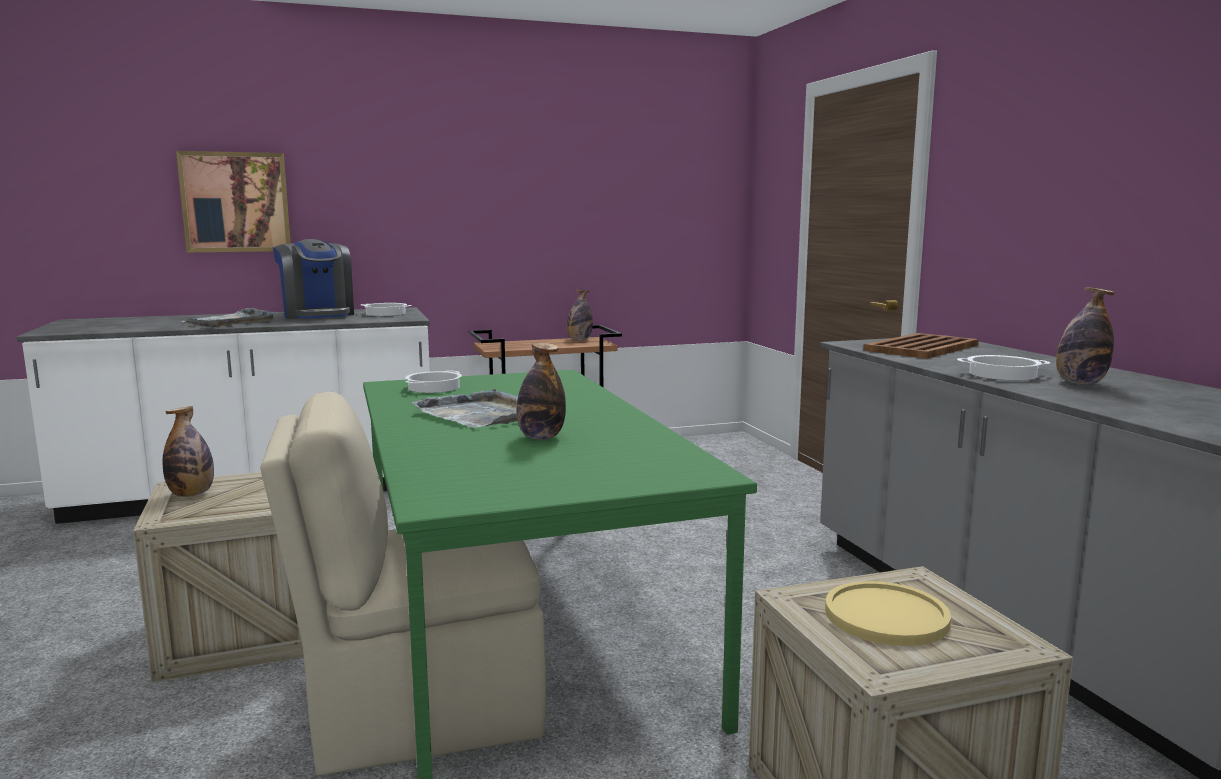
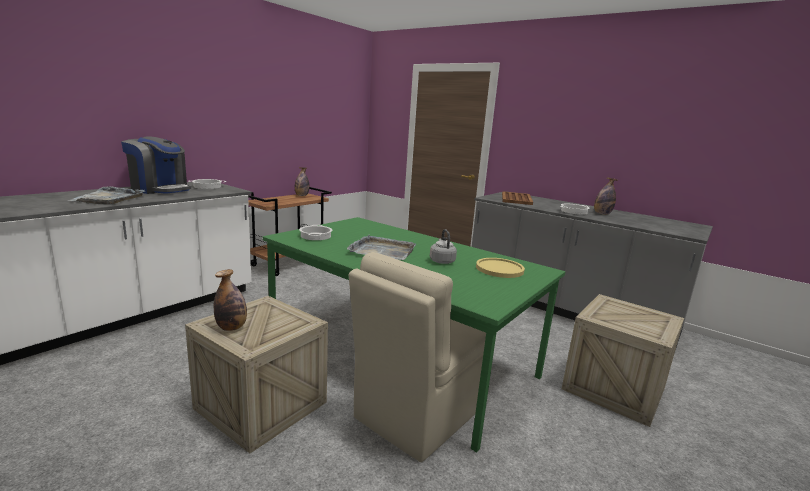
camera: 35 degrees left, 5 degrees up
picture [176,151,291,252] -> none
bottle [517,342,566,440] -> grey kettle [430,229,457,264]
yellow plate [825,581,951,646] -> yellow plate moved to [476,258,525,278]

